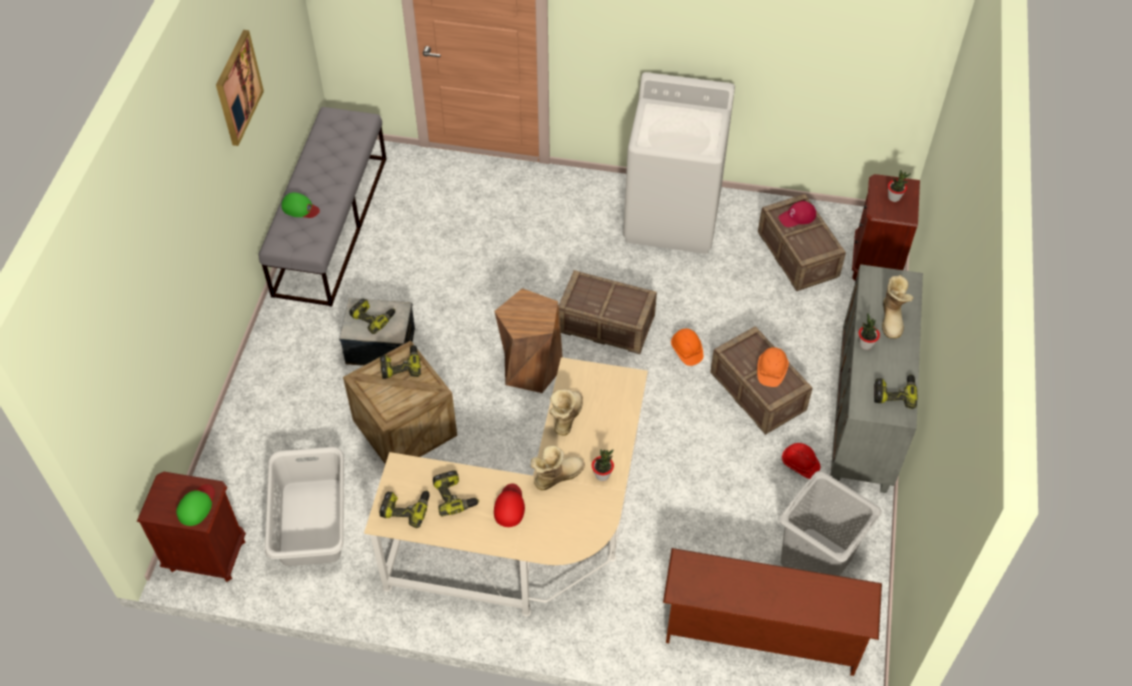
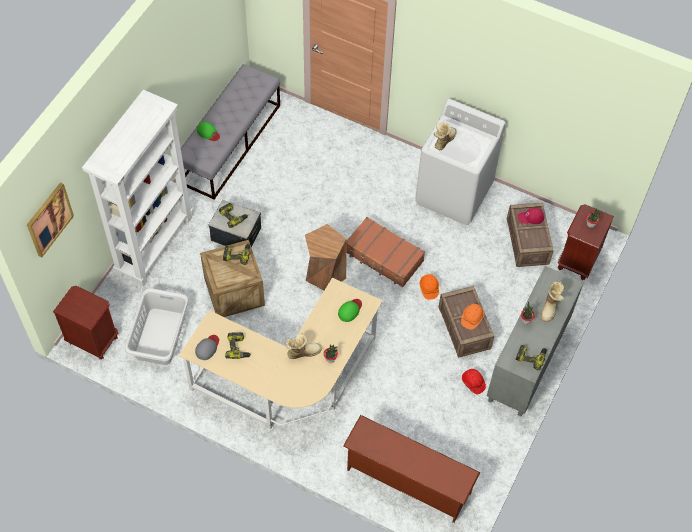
camera: 15 degrees right, 5 degrees up
green cap [176,484,215,526] -> green cap moved to [338,299,362,322]
picture [216,30,264,146] -> picture moved to [27,182,74,257]
power drill [379,490,430,528] -> grey cap [195,335,219,360]
red cap [494,483,525,527] -> none
boot [549,389,583,436] -> boot moved to [433,123,457,150]
crate [558,270,657,354] -> brown suitcase [347,217,425,287]
grey laundry basket [779,471,882,576] -> none
none -> white bookcase [82,90,193,287]

